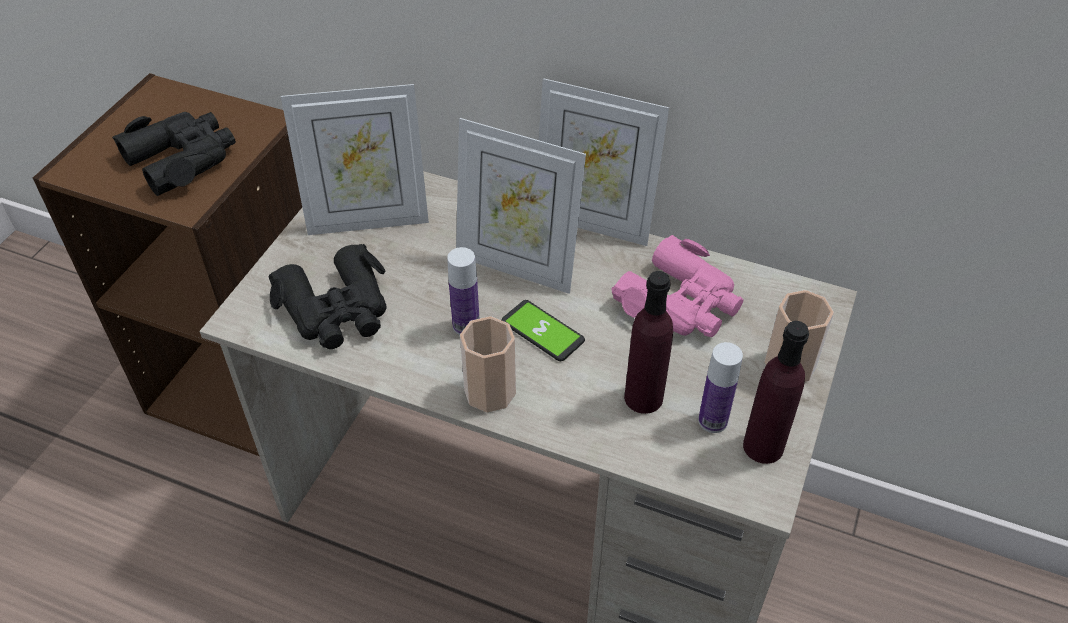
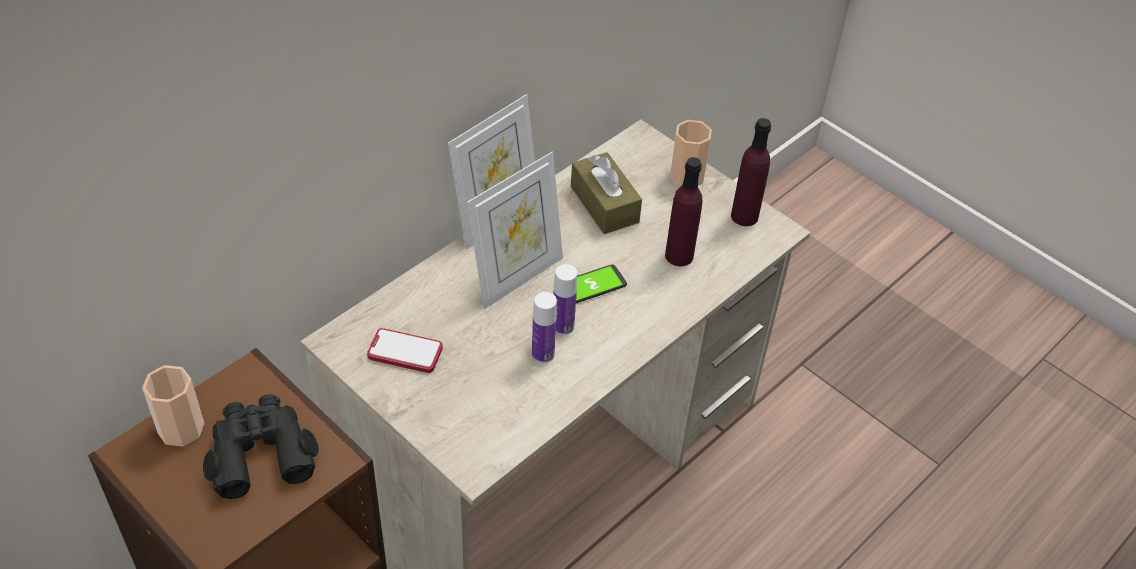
camera: 70 degrees left, 0 degrees up
black binoculars [269,244,387,349] -> none
picture frame [281,84,429,235] -> phone [367,328,443,373]
cup [460,316,516,413] -> cup moved to [142,365,204,446]
pink binoculars [611,235,744,337] -> brown tissue box [571,152,642,234]
bottle [698,342,743,433] -> bottle moved to [532,292,557,363]

